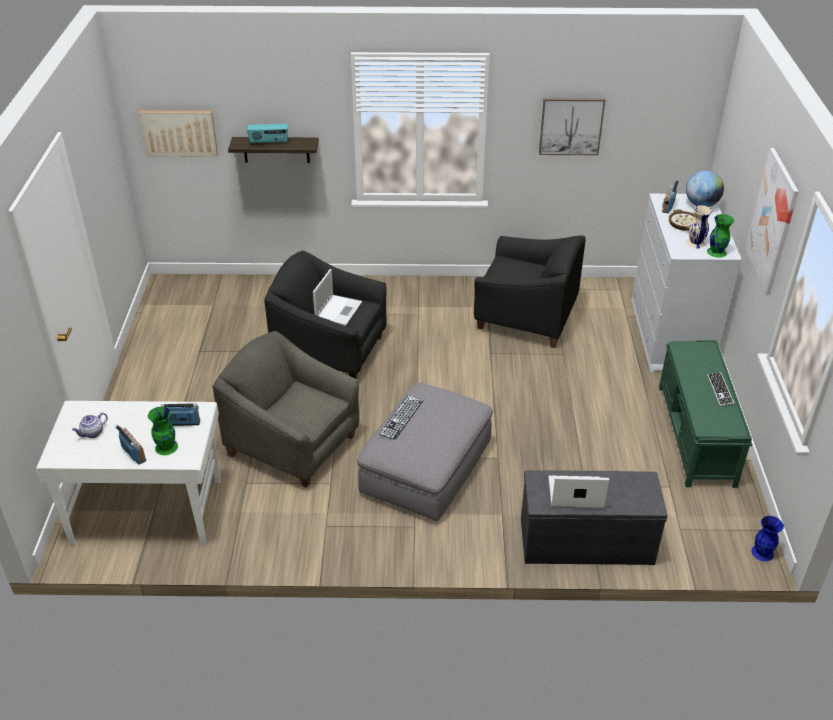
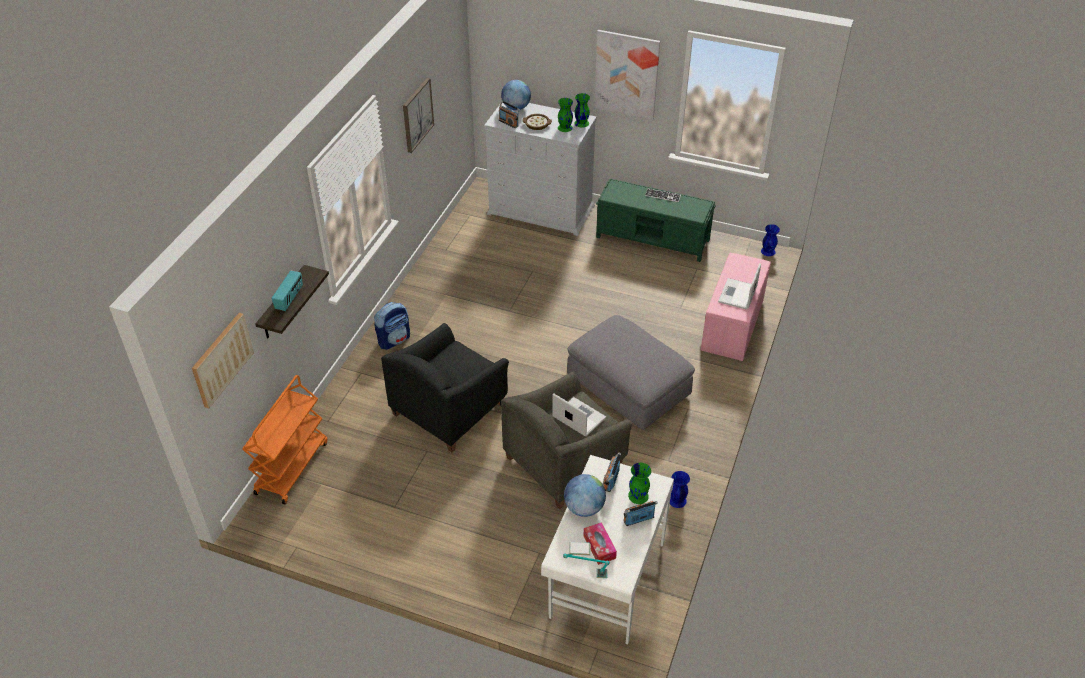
camera: 70 degrees left, 5 degrees up
teapot [72,413,108,438] -> tissue box [584,522,617,565]
laptop [313,269,362,326] -> laptop moved to [552,394,606,437]
keyboard [379,395,424,440] -> none
black armchair [474,236,586,348] -> none
grey bench [521,471,668,565] -> pink bench [701,253,771,361]
beige vase [686,205,713,248] -> green vase [558,98,573,132]
none -> orange cart [242,375,328,505]
none -> backpack [374,302,410,350]
none -> table lamp [563,542,610,578]
none -> globe [564,474,606,517]
none -> blue vase [670,471,690,508]

